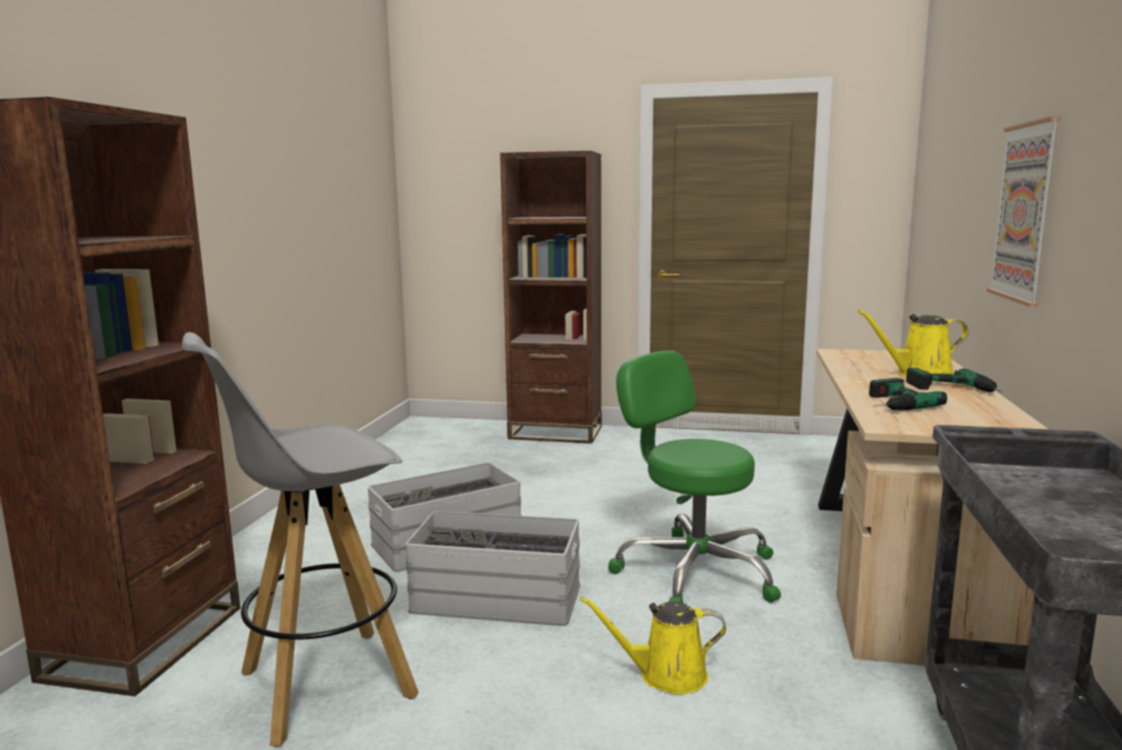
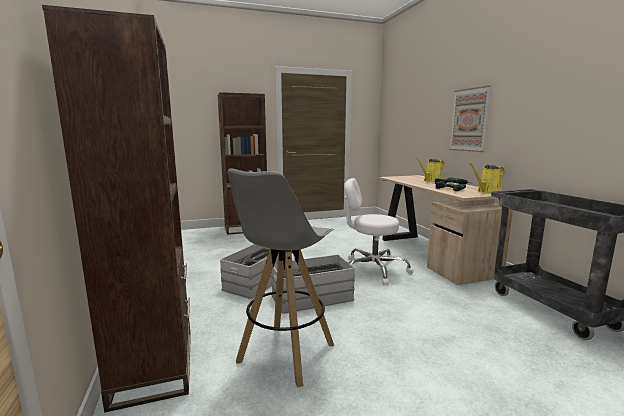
camera: 30 degrees left, 0 degrees up
yellow watering can [580,597,726,694] -> yellow watering can moved to [470,163,504,194]
green office chair [608,351,781,603] -> white office chair [344,178,414,285]

